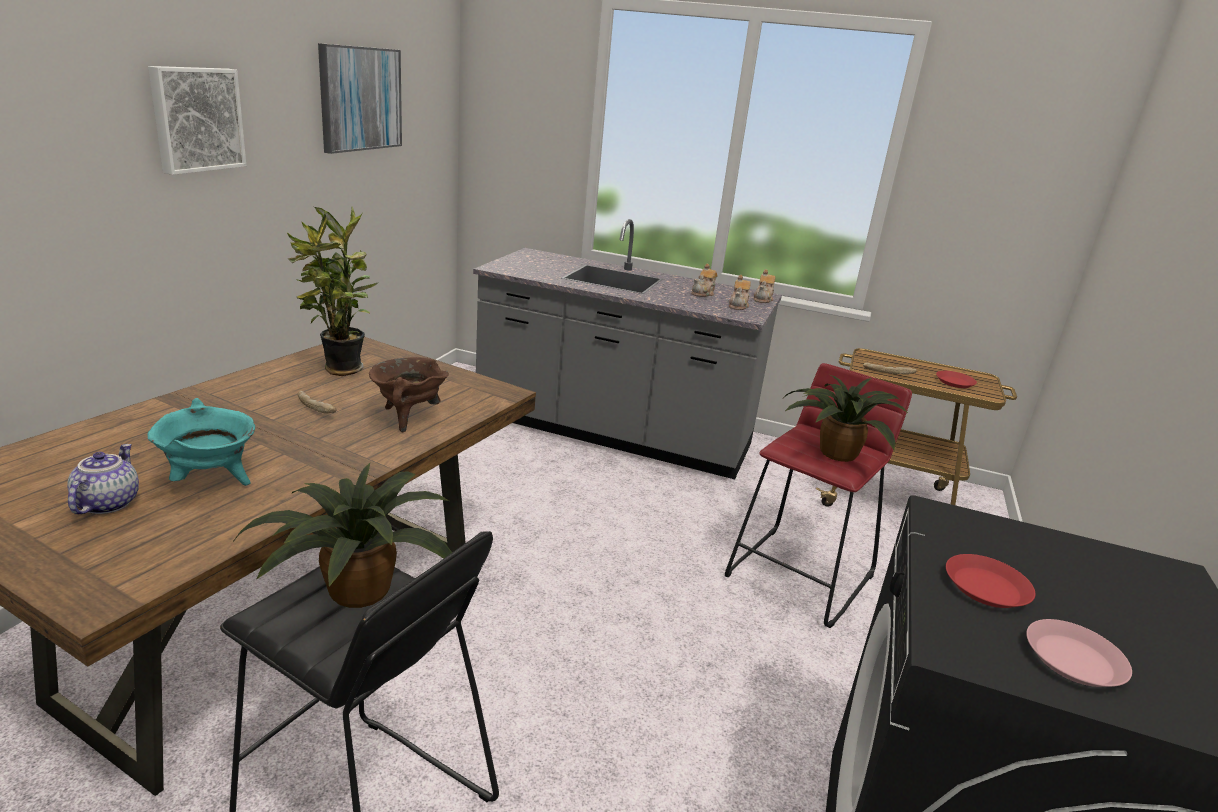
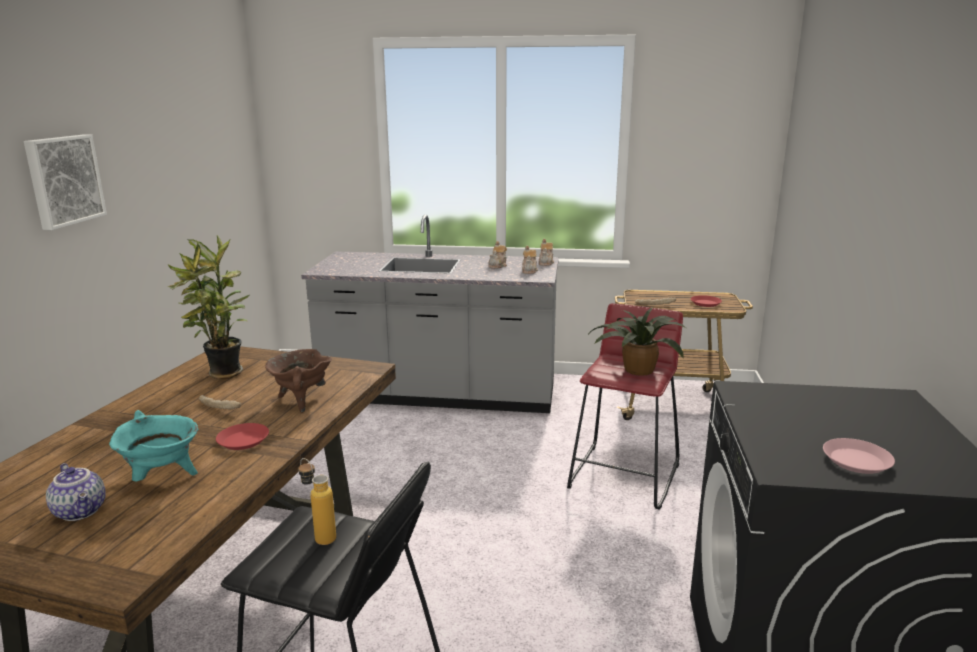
camera: 10 degrees left, 5 degrees down
teapot [67,444,139,514] -> teapot turned 150 degrees clockwise [46,463,106,521]
potted plant [232,463,452,608] -> bottle [298,458,336,545]
picture [318,43,402,154] -> none
red plate [946,554,1035,608] -> red plate moved to [216,423,269,450]

